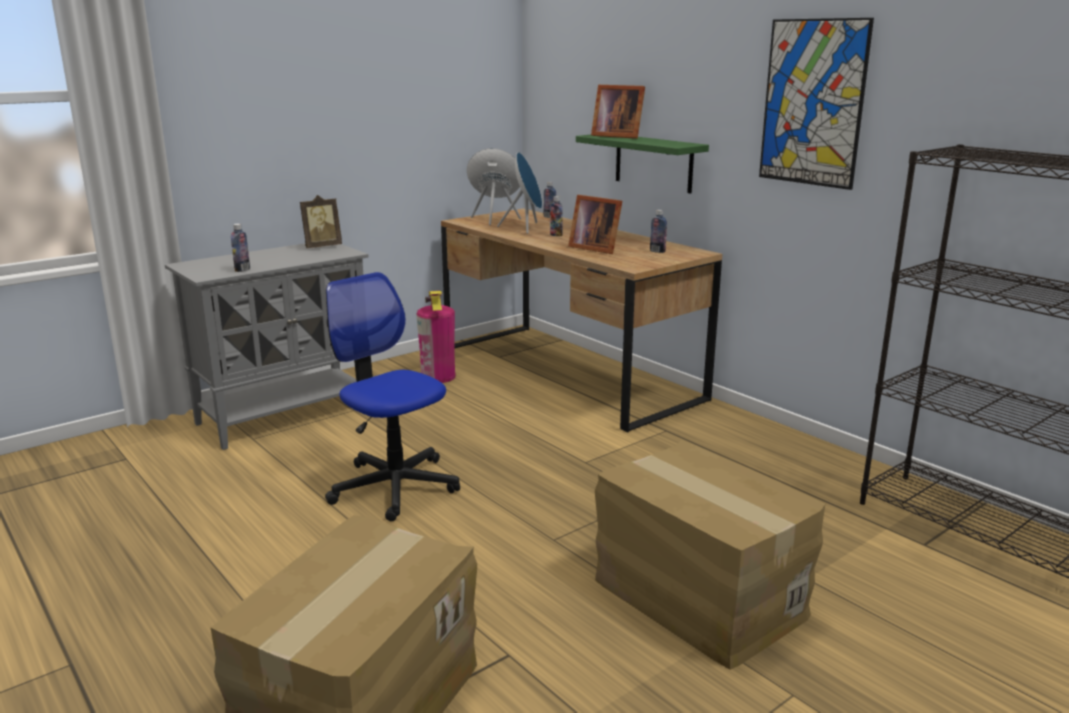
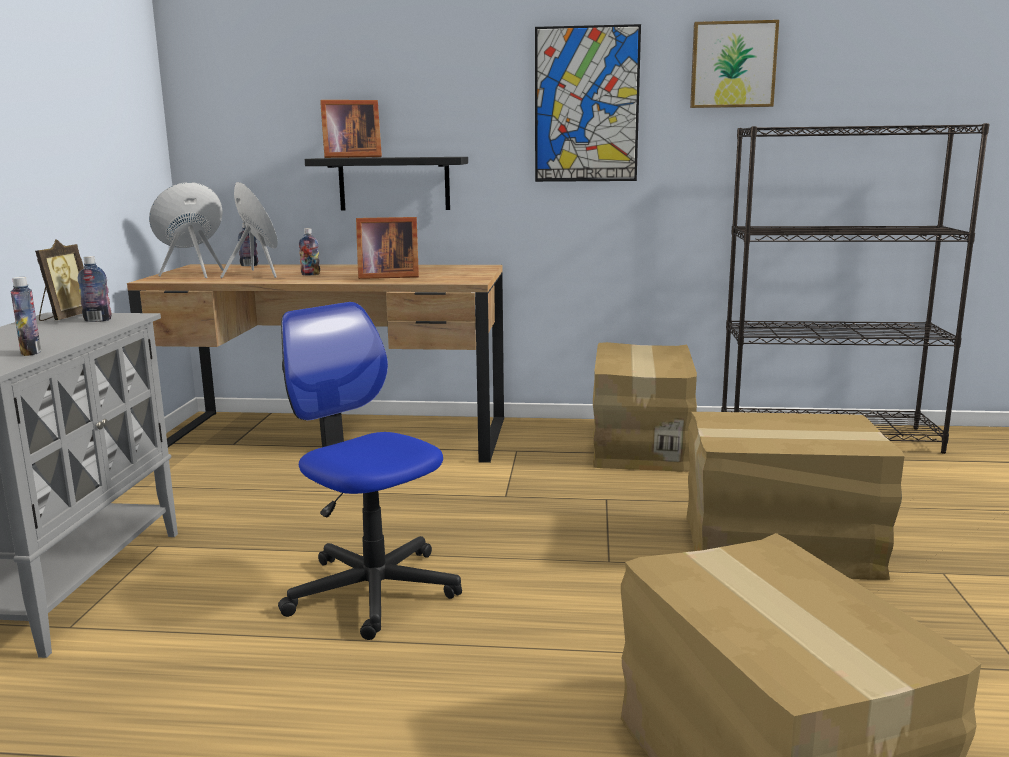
camera: 45 degrees left, 5 degrees down
office chair [325,272,460,521] -> office chair turned 45 degrees clockwise [278,302,462,640]
fire extinguisher [416,291,456,383] -> none
green shelf [576,135,709,193] -> black shelf [305,157,468,210]
bottle [650,210,667,253] -> bottle moved to [78,256,112,322]
none -> cardboard box [593,342,697,472]
none -> picture [690,20,779,108]

